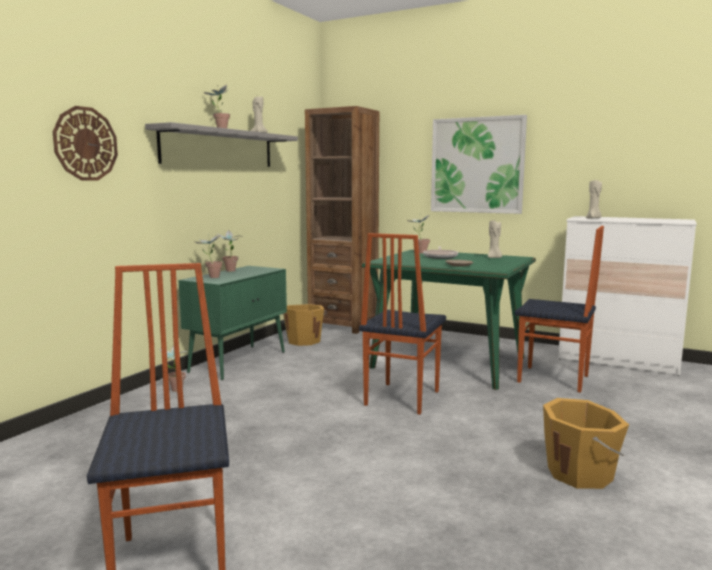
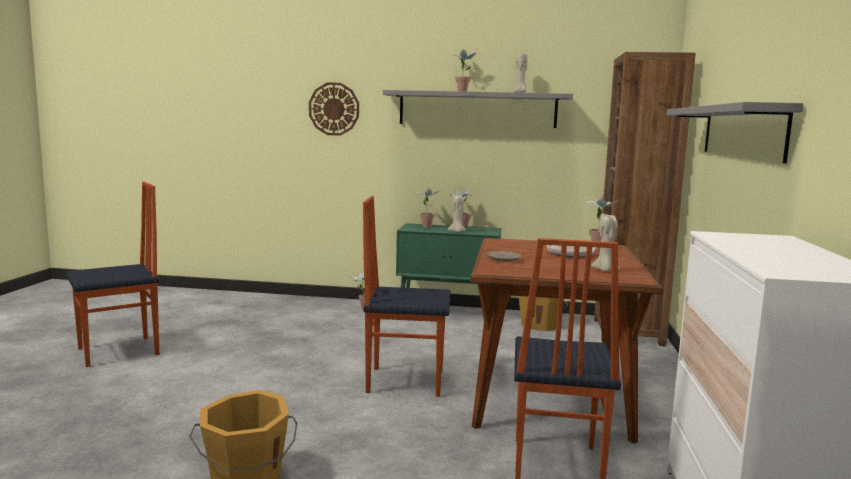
camera: 70 degrees right, 0 degrees up
green dining table [362,250,536,390] -> brown dining table [470,238,663,444]
picture [431,115,527,214] -> grey shelf [666,102,803,164]
beige candle [586,180,602,219] -> beige candle moved to [448,194,466,232]

